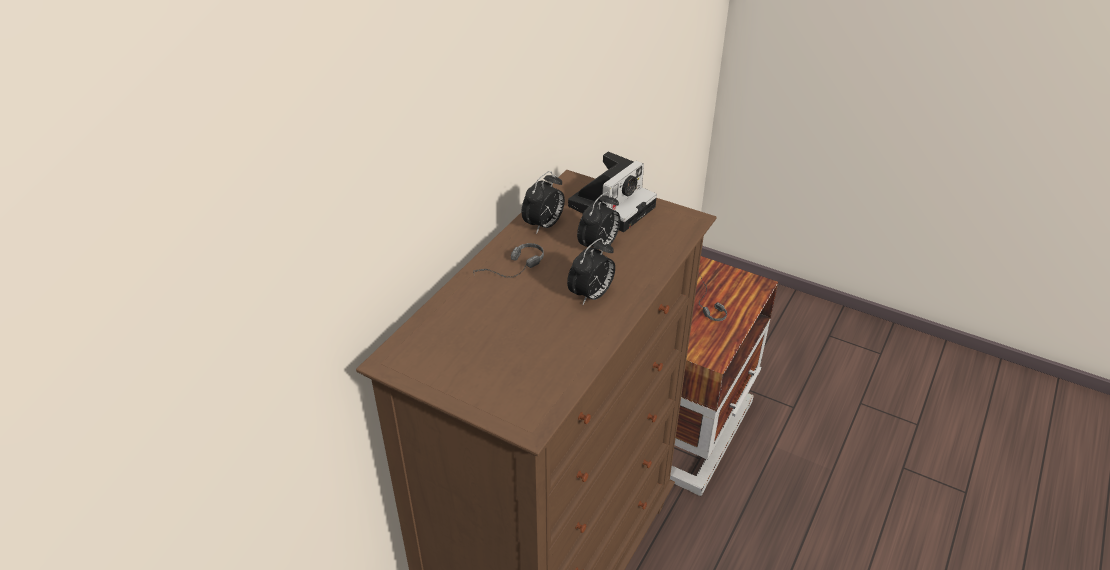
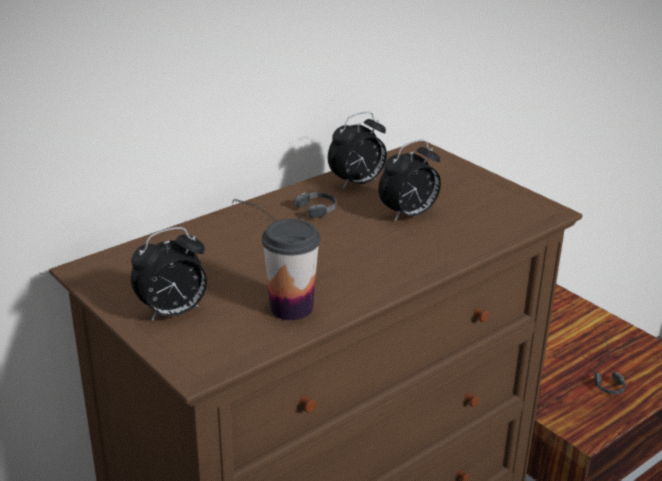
camera: 20 degrees right, 10 degrees down
alarm clock [567,238,615,305] -> alarm clock moved to [131,227,207,321]
camera [568,152,657,232] -> none
none -> cup [262,219,320,320]

